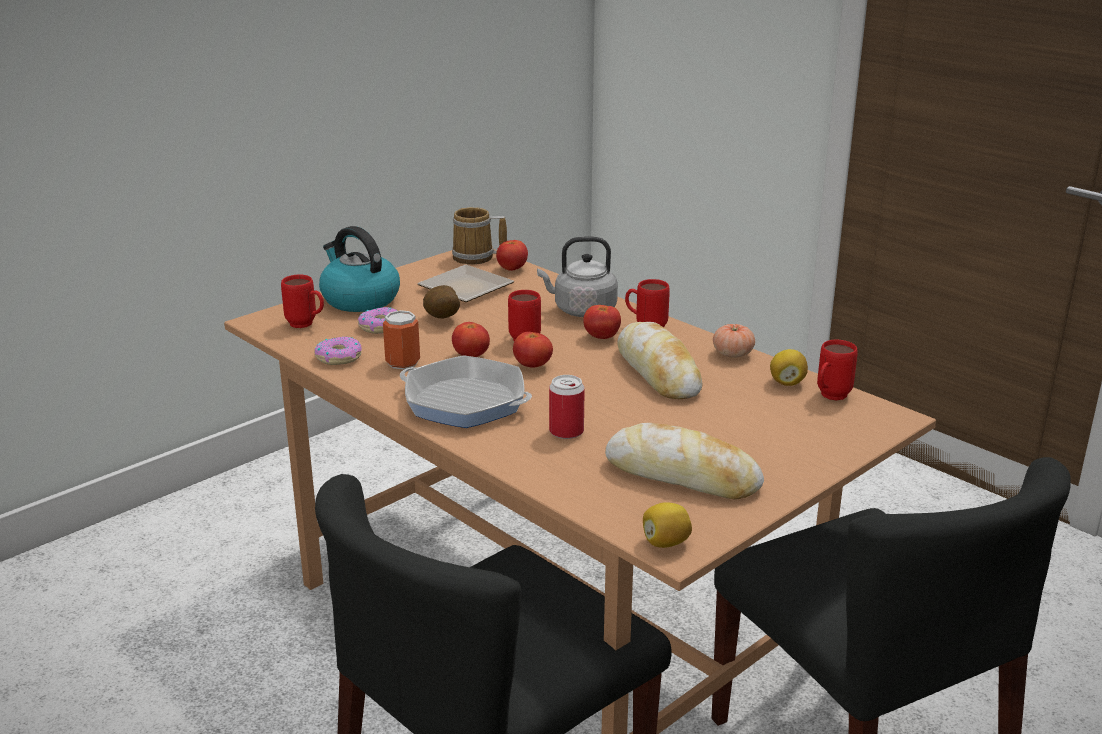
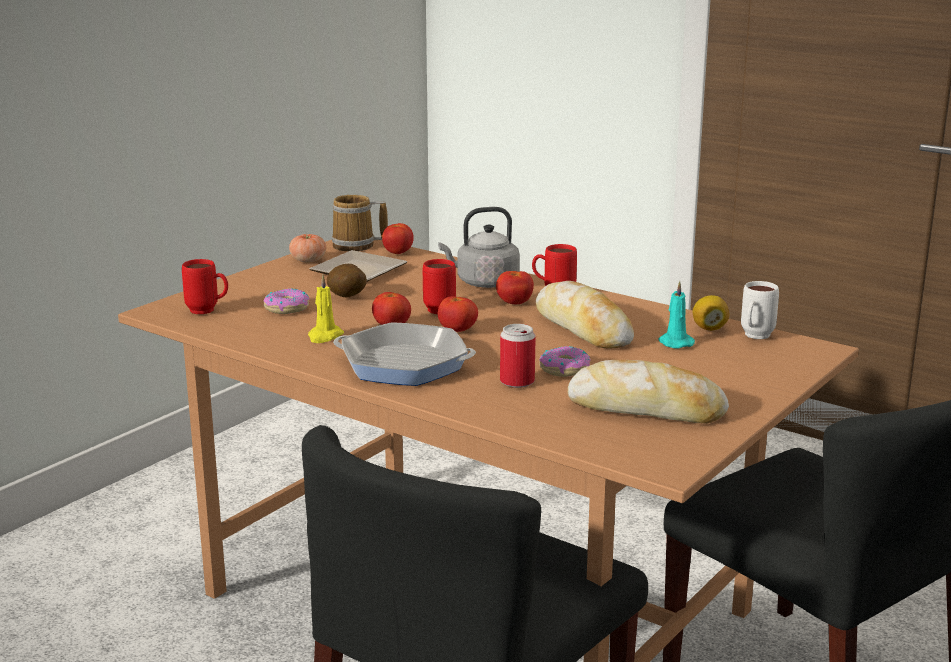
camera: 10 degrees left, 5 degrees down
donut [314,337,362,365] -> donut moved to [539,346,591,377]
kettle [319,226,400,312] -> none
can [383,310,420,370] -> yellow candle [308,275,344,343]
lemon [643,502,692,548] -> none
tomato [713,324,755,358] -> tomato moved to [289,234,326,263]
red mug [817,340,858,400] -> white mug [741,281,779,339]
none -> turquoise candle [658,281,695,349]

